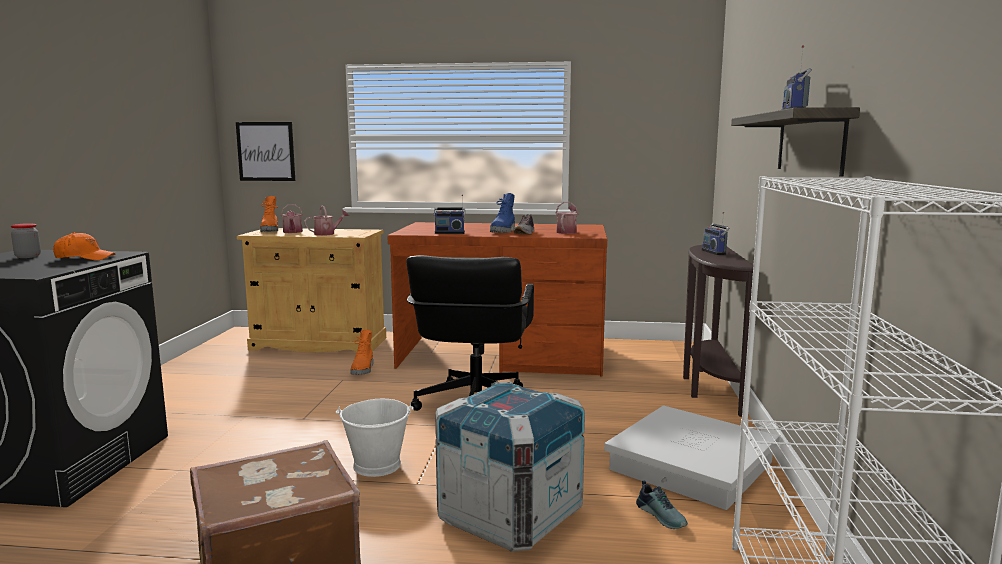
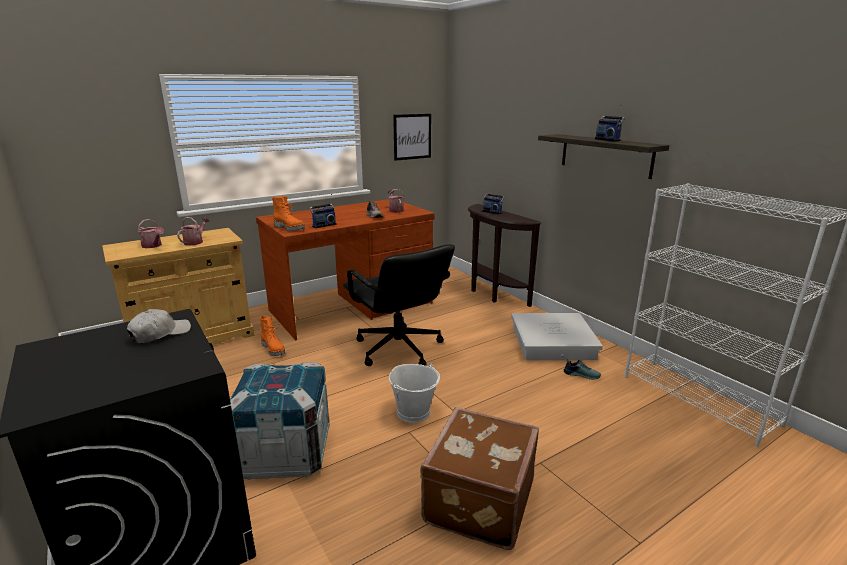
camera: 40 degrees left, 10 degrees up
jar [11,223,41,258] -> none
orange cap [53,232,115,260] -> white cap [127,309,191,343]
picture [236,122,295,181] -> picture moved to [393,114,431,161]
orange boot [260,196,278,232] -> orange boot moved to [272,196,305,231]
crate [435,382,585,552] -> crate moved to [230,362,329,479]
blue boot [490,193,515,233] -> none

